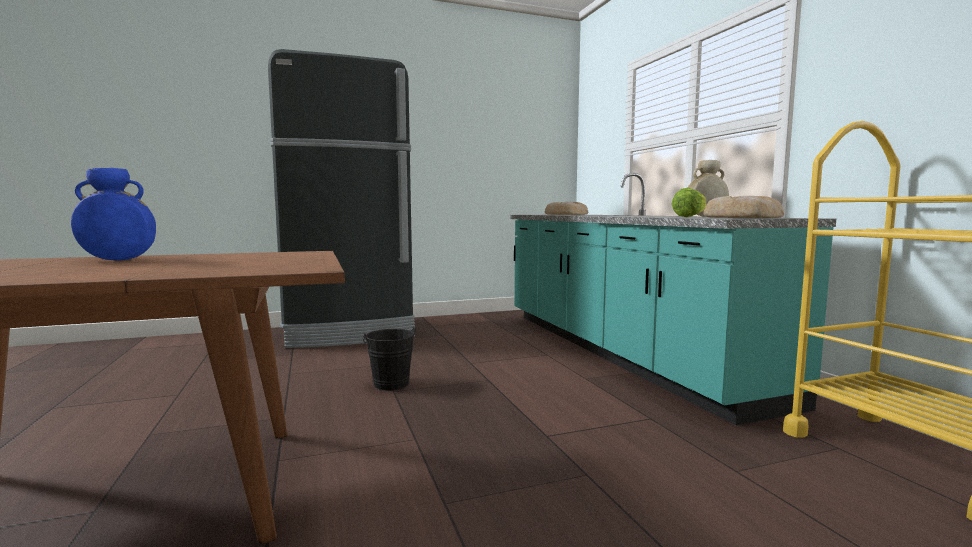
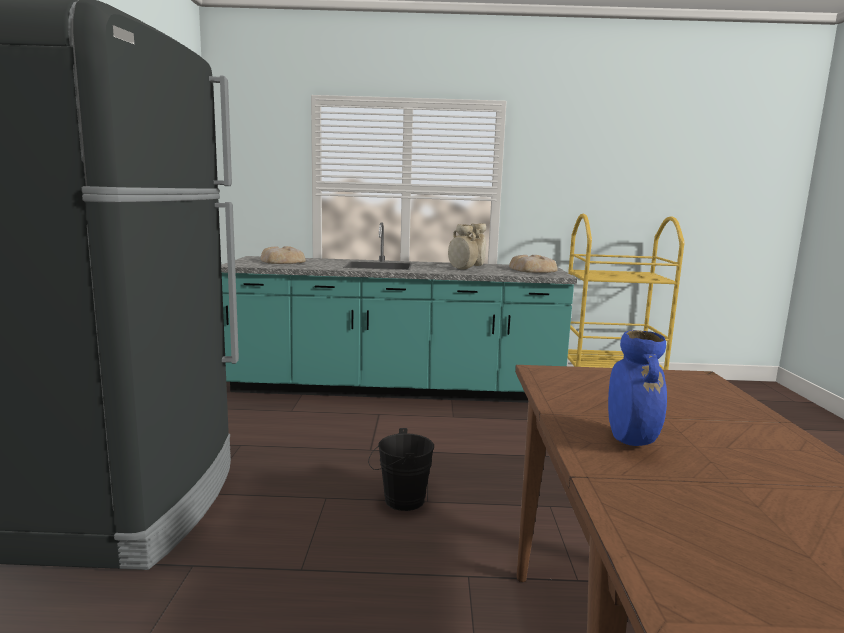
camera: 70 degrees left, 5 degrees up
lettuce [671,188,706,217] -> none
none -> beige vase [448,224,478,269]

